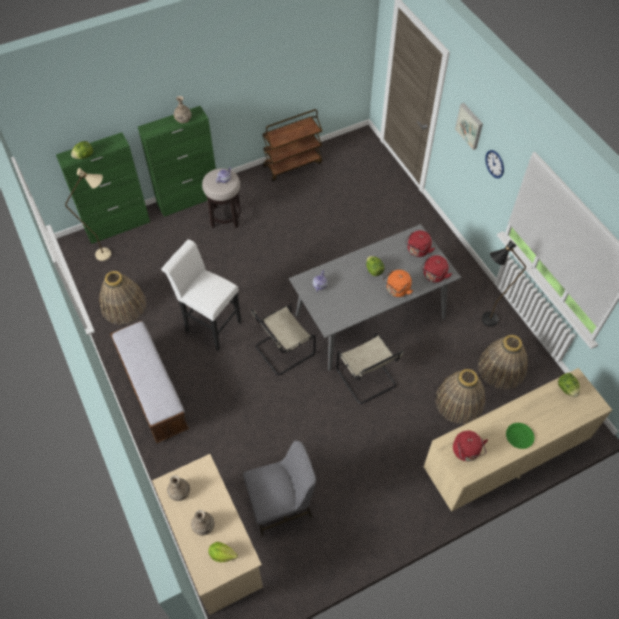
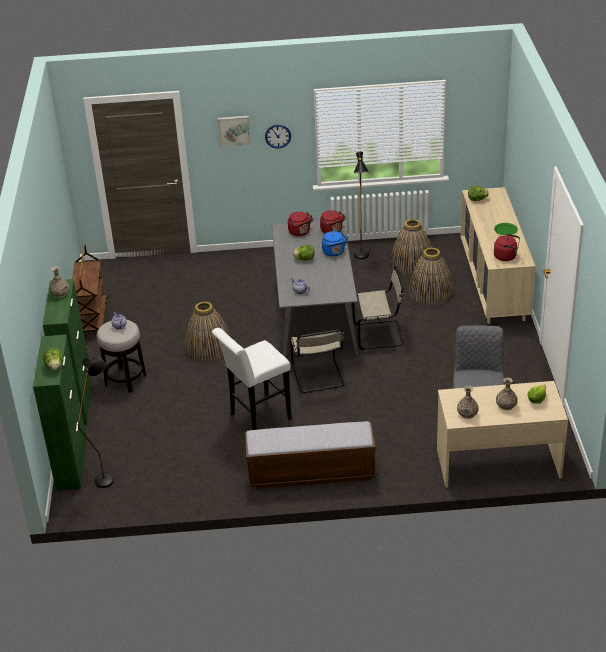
camera: 65 degrees left, 20 degrees down
beige floor lamp [65,168,111,261] -> black floor lamp [78,357,114,488]
basket [99,271,146,325] -> basket moved to [184,301,229,362]
orange kettle [383,270,413,297] -> blue kettle [322,231,348,256]

